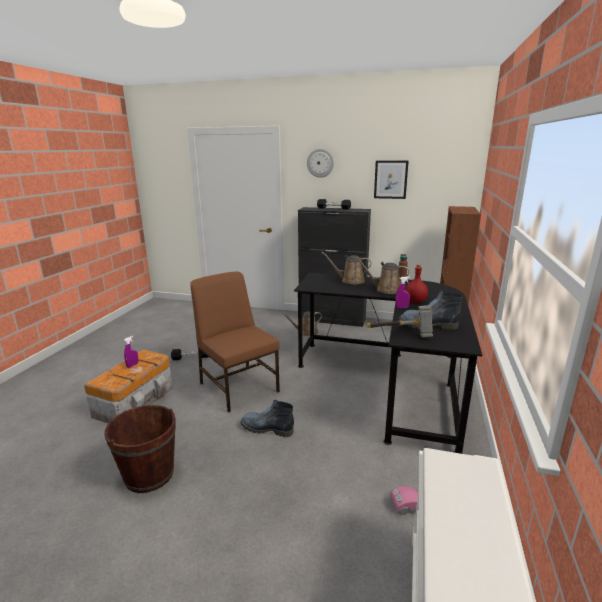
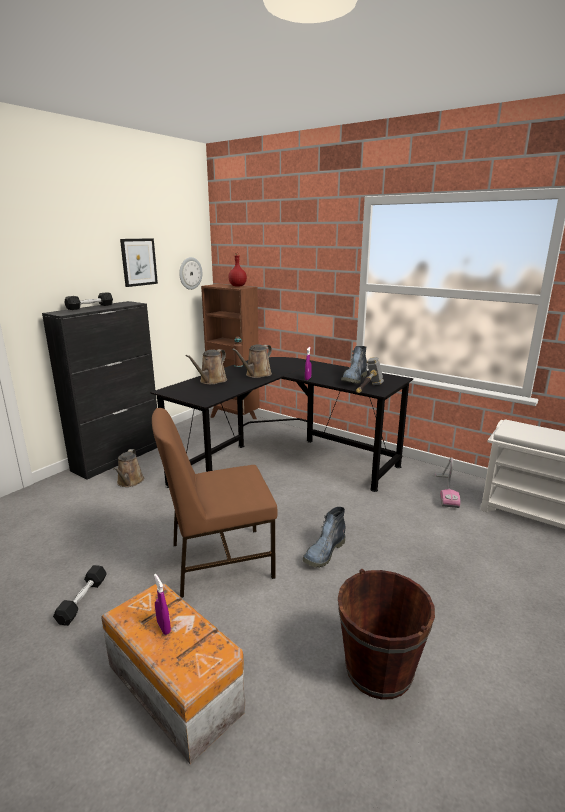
camera: 70 degrees left, 0 degrees up
wall clock [307,148,334,178] -> wall clock moved to [179,257,202,290]
red bottle [405,264,428,303] -> red bottle moved to [228,253,247,287]

